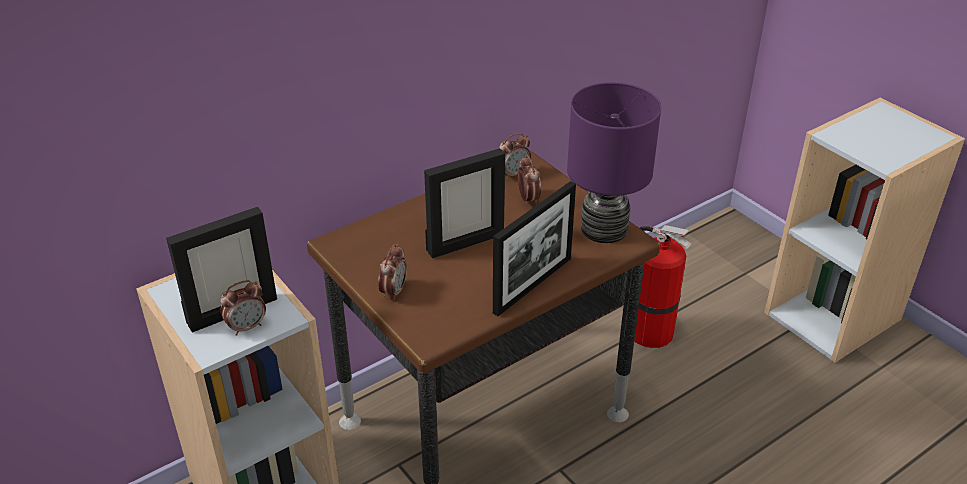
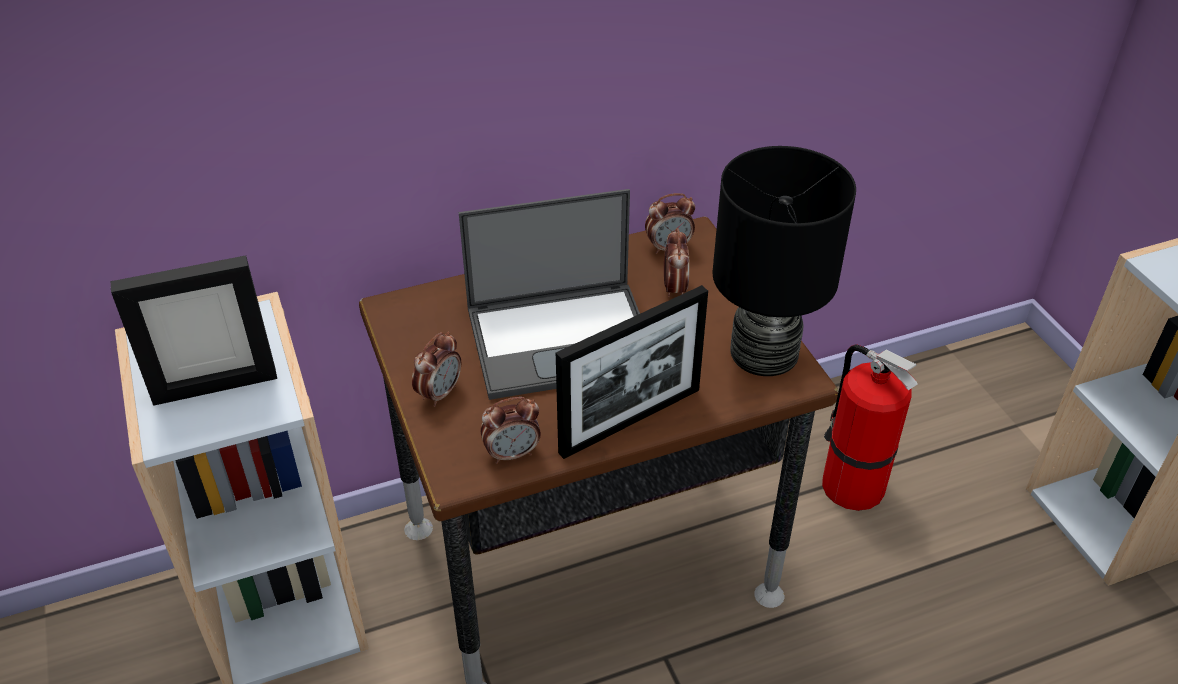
camera: 15 degrees right, 5 degrees up
alarm clock [220,280,266,336] -> alarm clock moved to [480,397,541,464]
picture frame [424,148,505,258] -> laptop [459,189,640,400]
purple table lamp [567,82,661,243] -> black table lamp [712,146,856,376]

